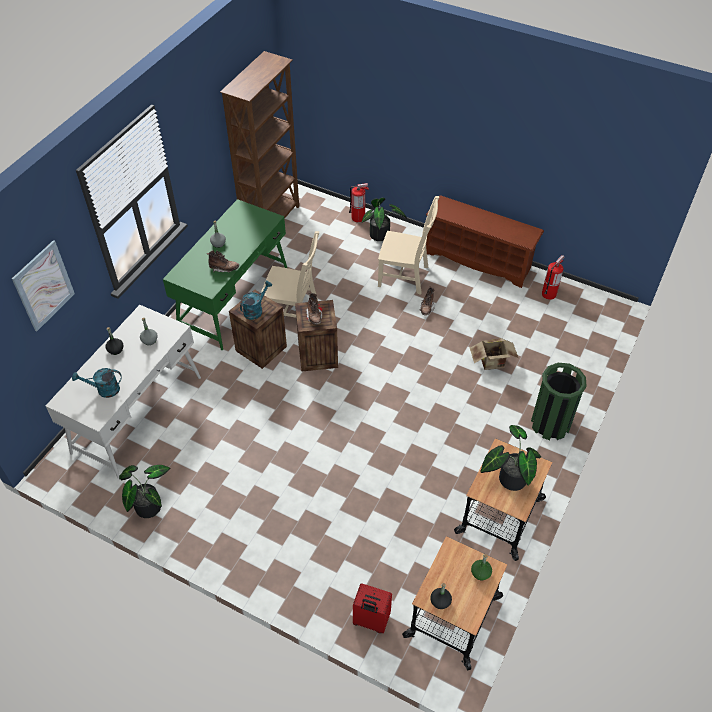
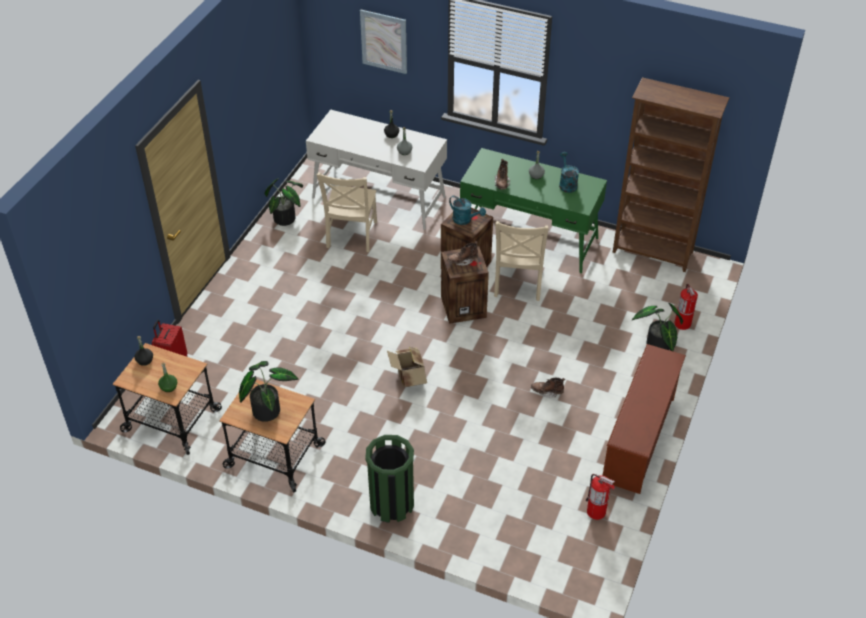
camera: 85 degrees right, 5 degrees down
turquoise watering can [72,368,122,398] -> turquoise watering can moved to [559,152,579,193]
beige chair [378,196,439,295] -> beige chair moved to [317,172,377,252]
cardboard box [470,339,518,370] -> cardboard box moved to [387,347,427,387]

